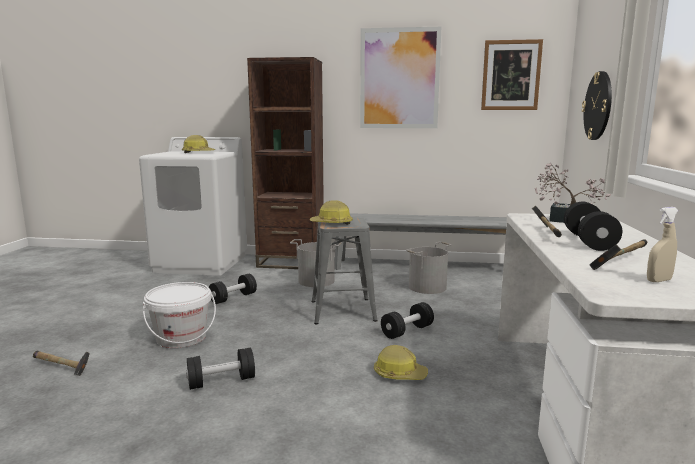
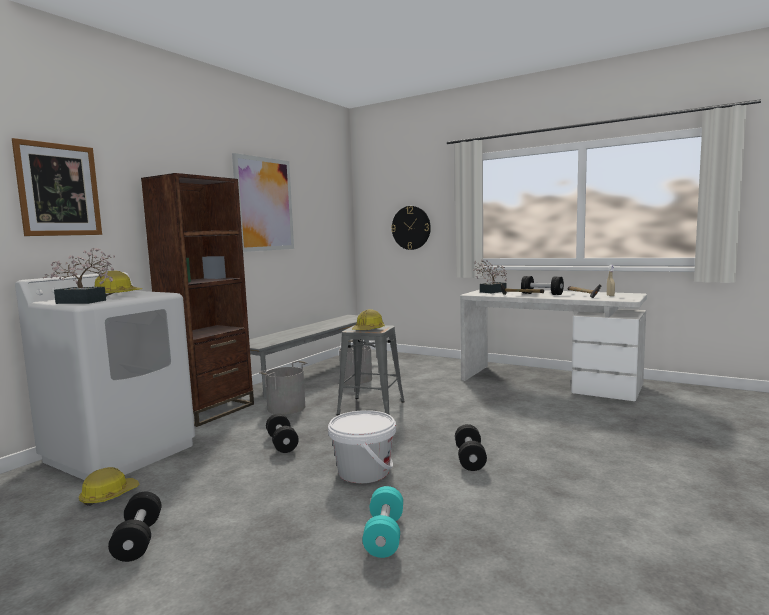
camera: 65 degrees left, 5 degrees down
hammer [33,351,90,376] -> turquoise dumbbell [362,486,403,558]
hard hat [374,345,428,380] -> hard hat moved to [79,467,140,506]
black dumbbell [381,302,434,339] -> black dumbbell moved to [108,492,161,562]
picture [481,39,543,110] -> picture moved to [12,138,102,236]
none -> potted plant [43,248,115,304]

